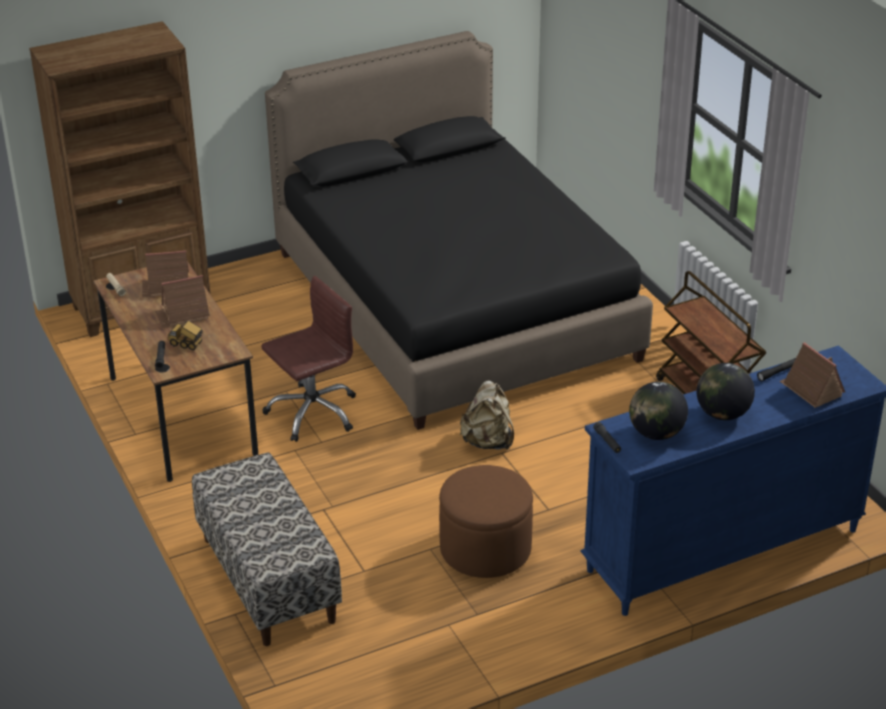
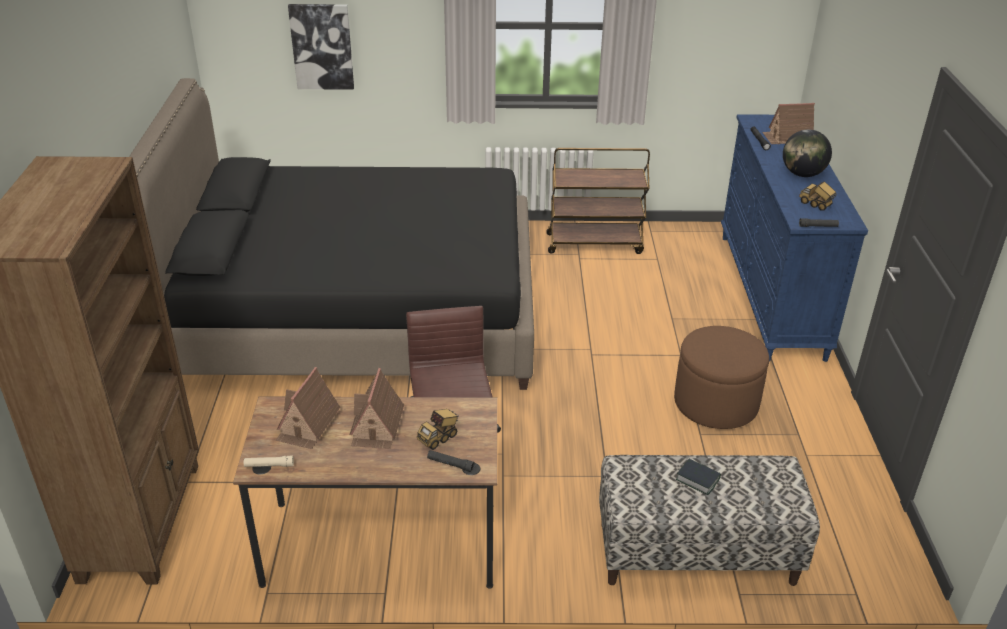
camera: 65 degrees left, 0 degrees up
beige backpack [460,381,514,450] -> none
globe [629,382,688,440] -> toy truck [799,181,838,211]
none -> picture [288,4,354,90]
none -> book [676,459,721,495]

